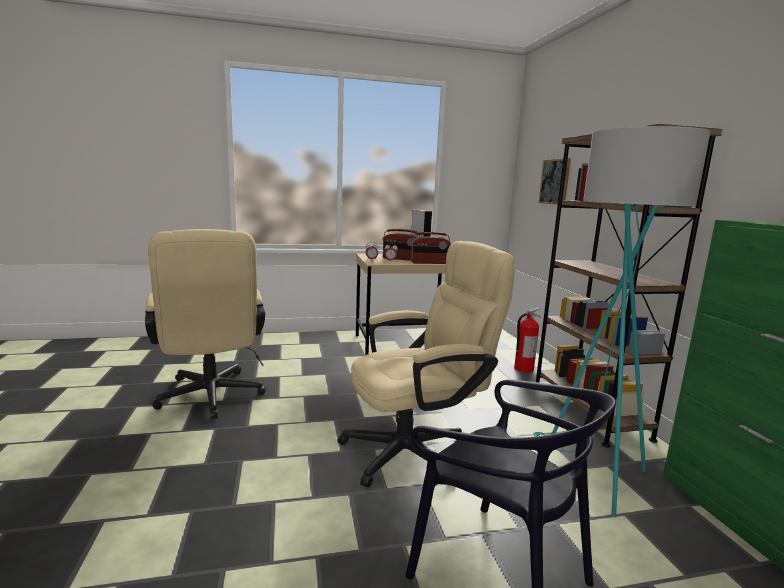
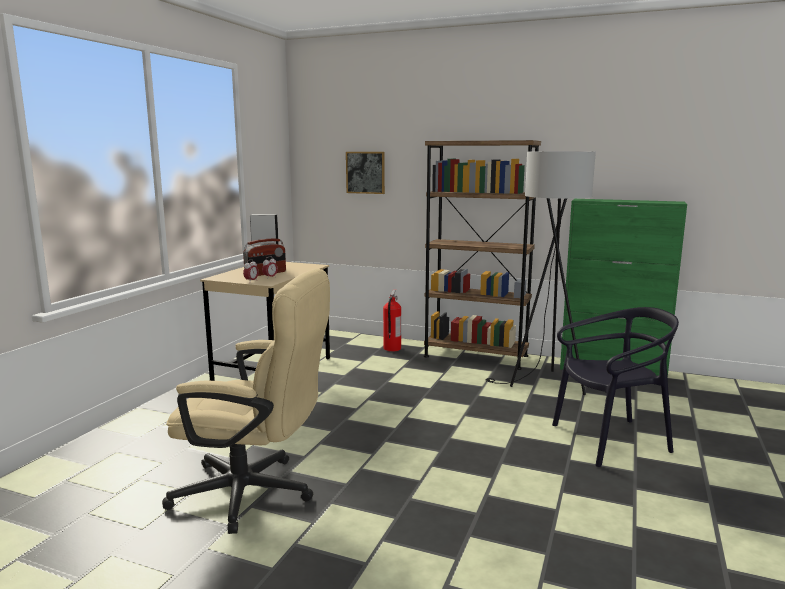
camera: 55 degrees left, 0 degrees up
beige office chair [337,241,515,487] -> none
radio [411,232,451,264] -> none
turquoise floor lamp [533,126,711,516] -> black floor lamp [486,152,596,395]

